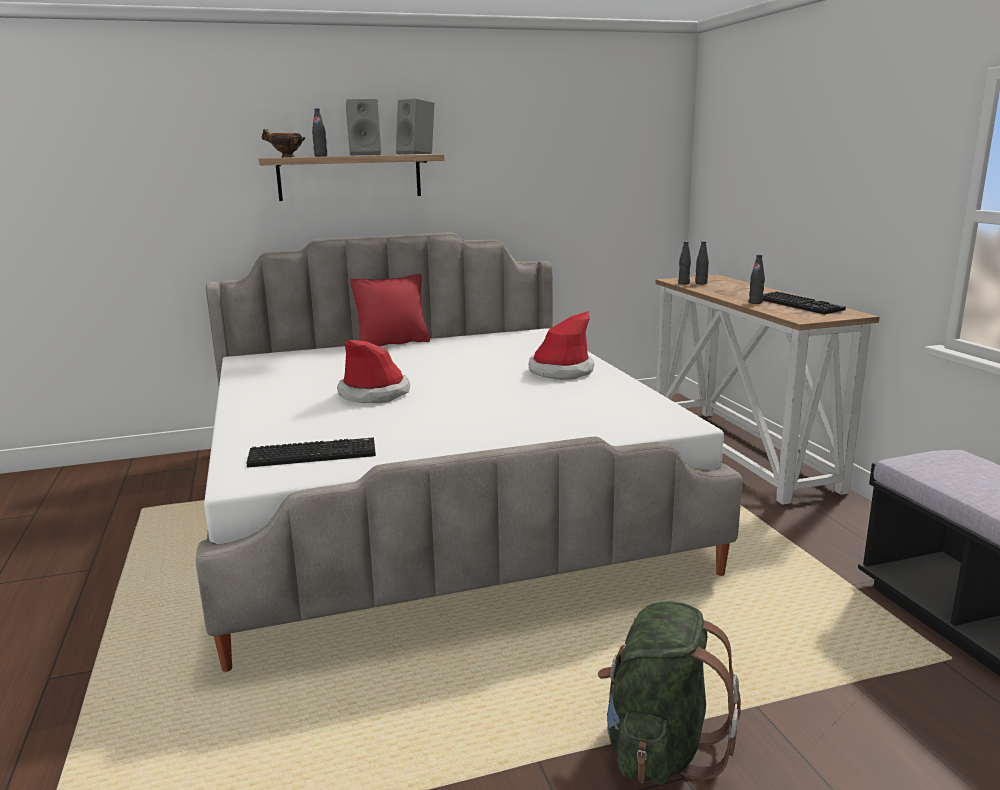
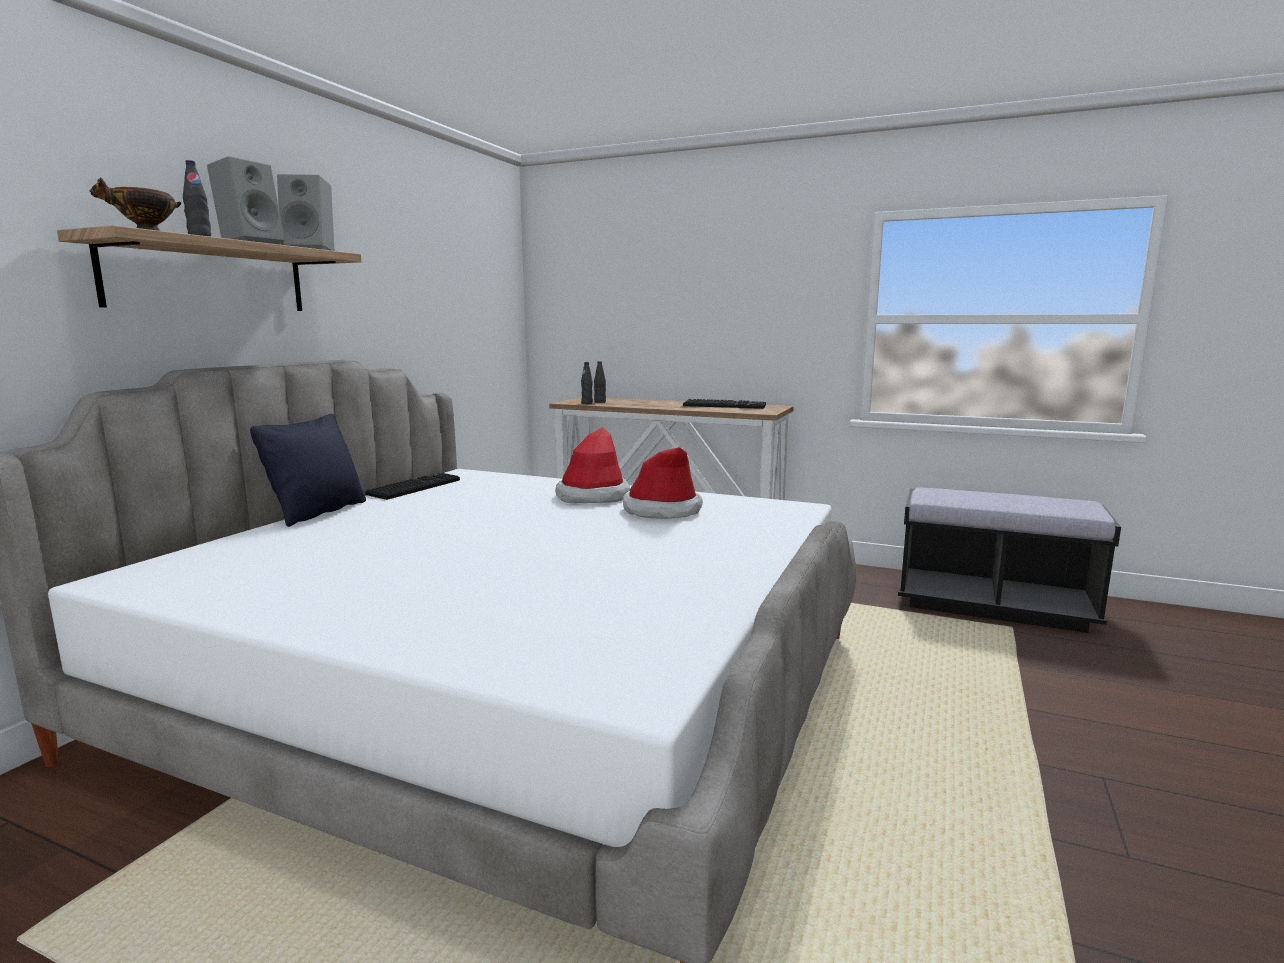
camera: 50 degrees left, 5 degrees down
keyboard [246,438,376,468] -> keyboard moved to [365,473,460,500]
hat [337,340,410,403] -> hat moved to [623,447,703,518]
red pillow [350,274,430,346] -> black pillow [250,414,366,527]
green backpack [598,601,741,785] -> none
black bottle [749,255,765,304] -> none

